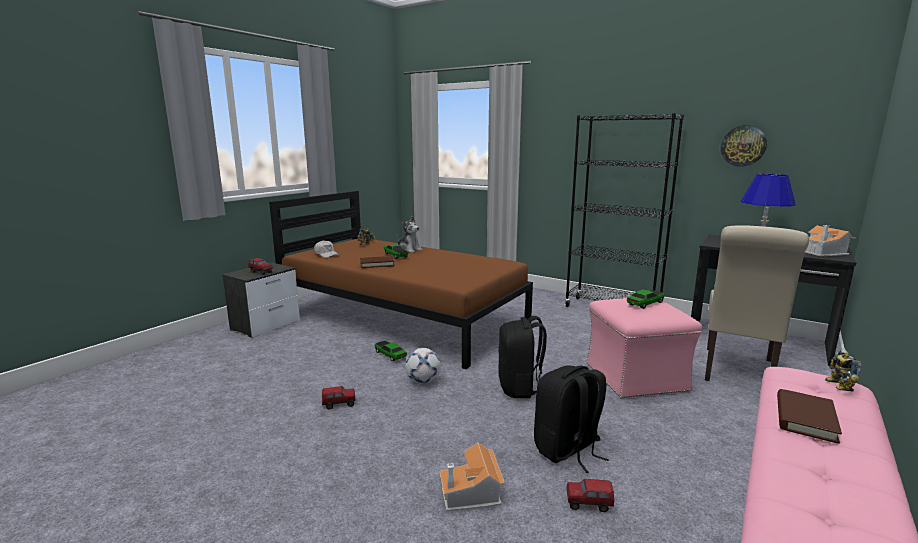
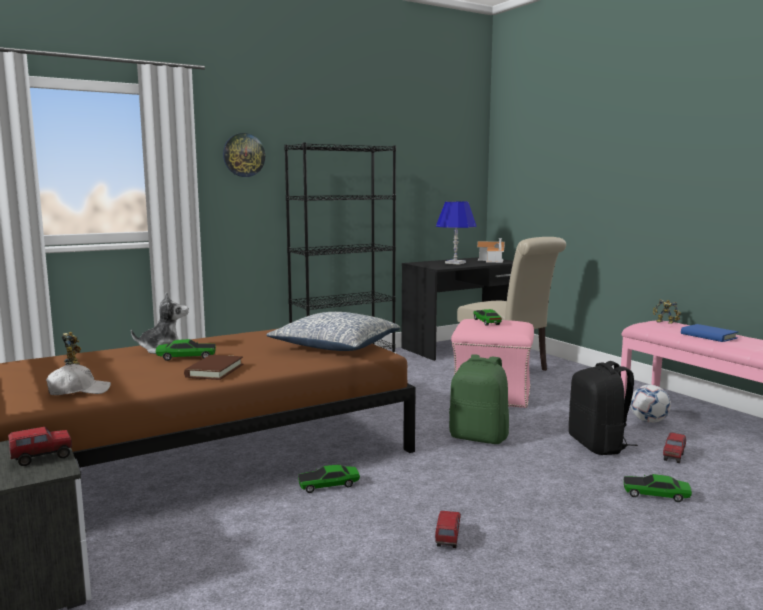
camera: 65 degrees left, 5 degrees down
football [405,348,441,384] -> football moved to [630,385,671,423]
toy house [440,442,505,512] -> toy car [624,474,692,502]
black backpack [498,316,547,398] -> green backpack [449,354,509,444]
wall clock [721,125,767,167] -> wall clock moved to [223,133,265,177]
brown book [777,389,842,444] -> blue book [681,324,738,342]
none -> pillow [266,312,400,351]

